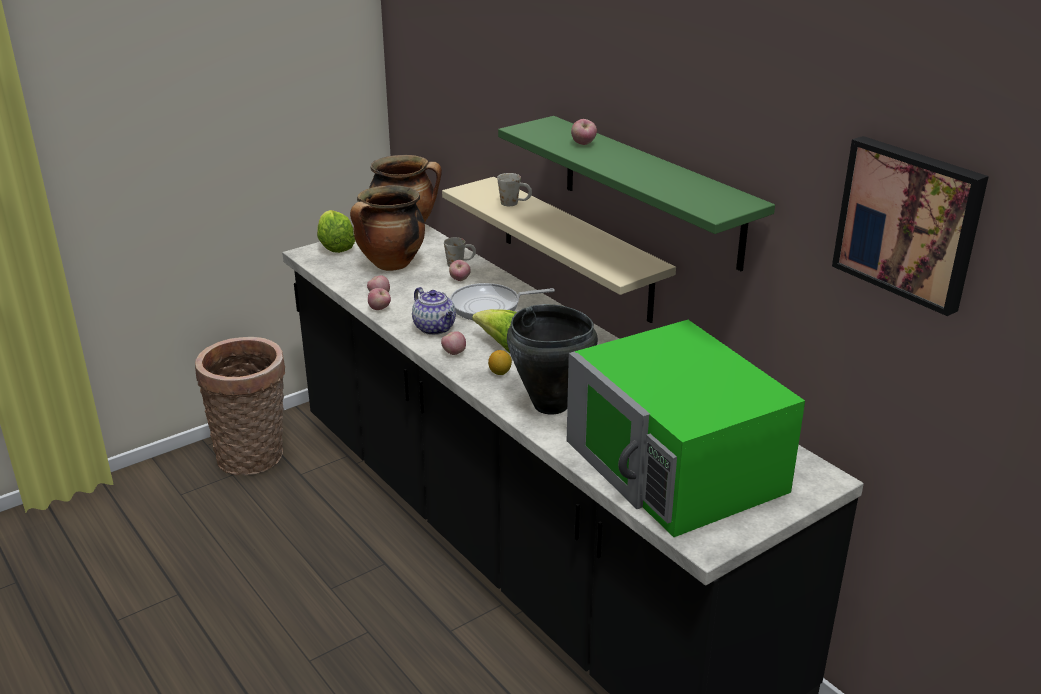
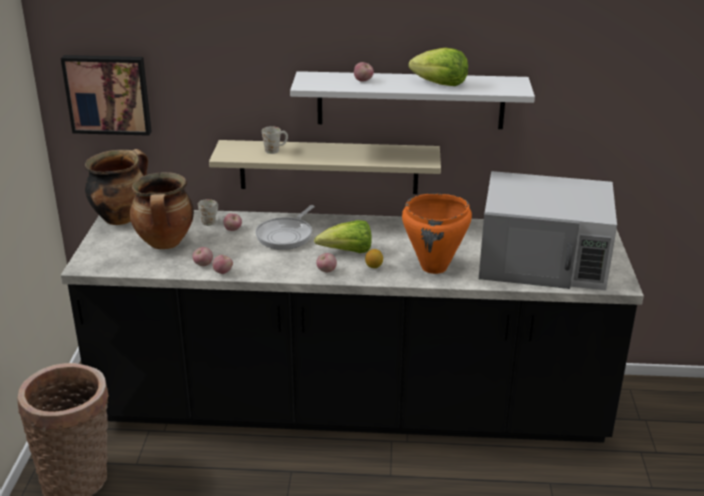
camera: 50 degrees left, 0 degrees up
lettuce [317,210,355,253] -> lettuce moved to [409,48,468,86]
teapot [412,287,456,335] -> none
green shelf [498,116,775,271] -> white shelf [290,71,535,129]
black cooking pot [507,304,598,415] -> orange cooking pot [402,194,472,274]
green microwave [567,320,805,537] -> white microwave [479,171,617,290]
picture [832,136,989,316] -> picture moved to [61,55,152,136]

